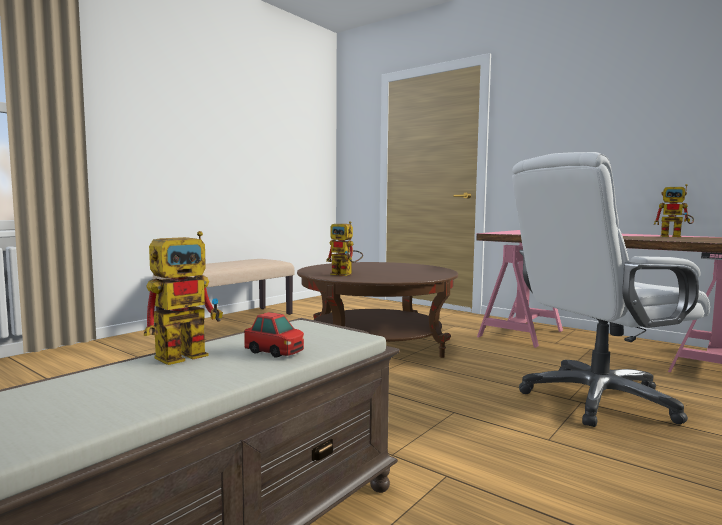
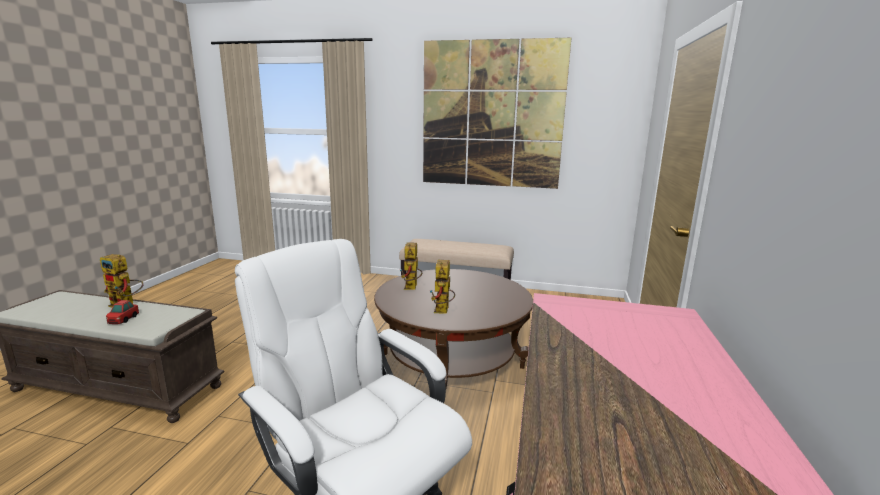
camera: 65 degrees right, 10 degrees up
toy robot [654,184,694,237] -> toy robot moved to [430,260,455,314]
none -> picture [423,38,571,189]

